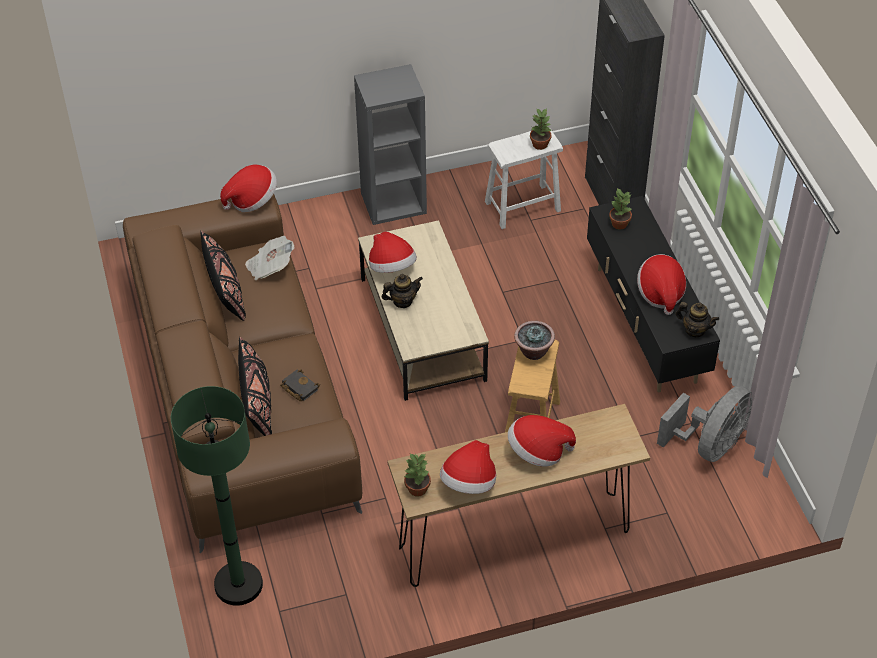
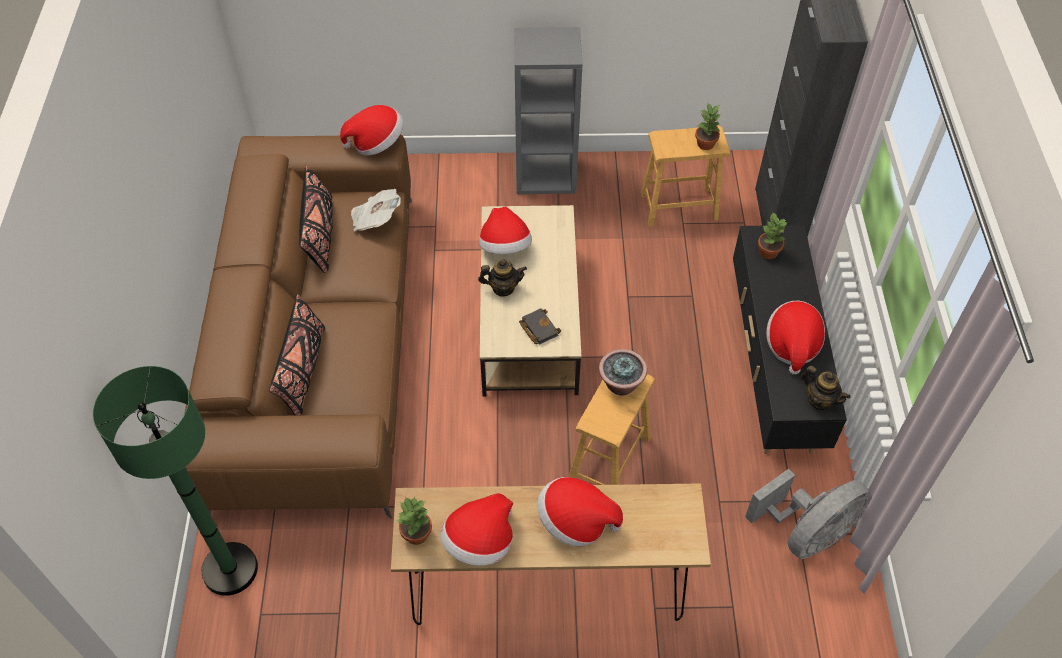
camera: 15 degrees right, 5 degrees up
black book [280,369,320,401] -> black book moved to [519,308,561,345]
white stool [485,127,563,229] -> brown stool [641,125,730,227]

